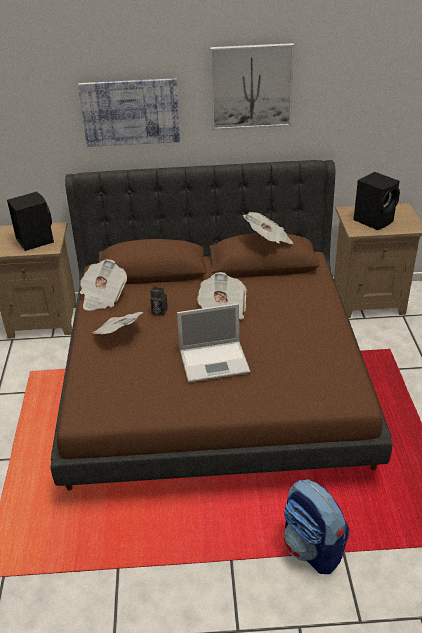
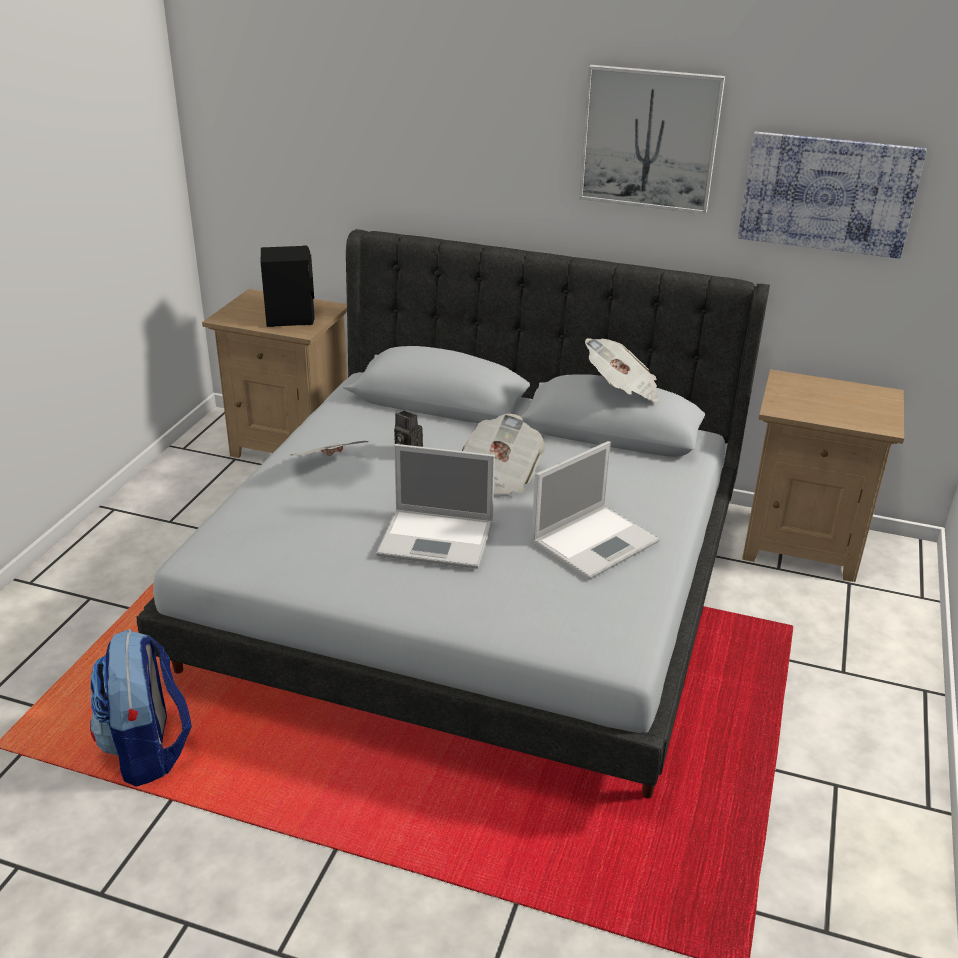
camera: 20 degrees right, 5 degrees down
brown bed [50,160,392,491] -> grey bed [137,229,770,798]
picture [78,78,180,147] -> picture moved to [738,132,927,259]
newspaper [80,259,127,311] -> none
backpack [284,479,349,574] -> backpack moved to [90,629,192,786]
black speaker [354,172,400,230] -> none
none -> laptop [531,441,660,580]

